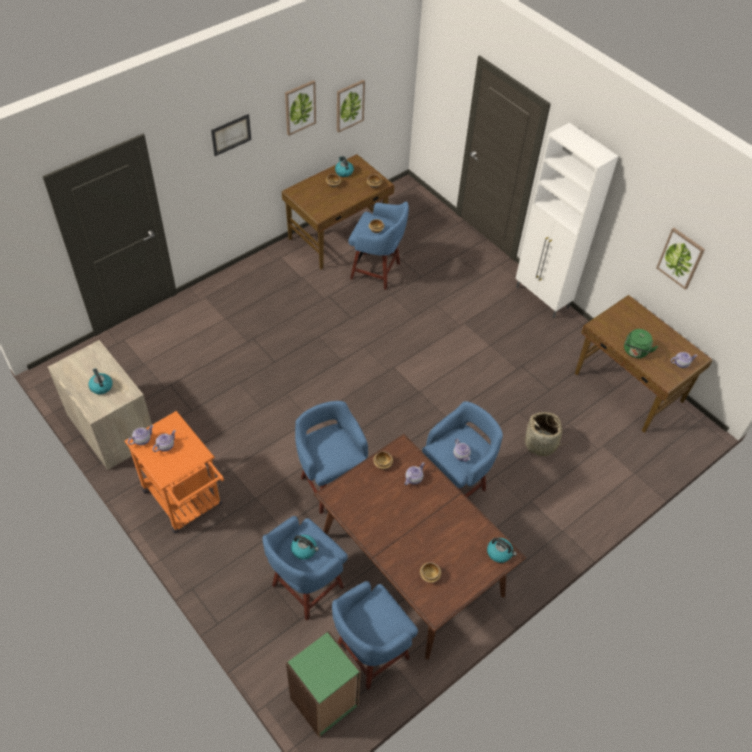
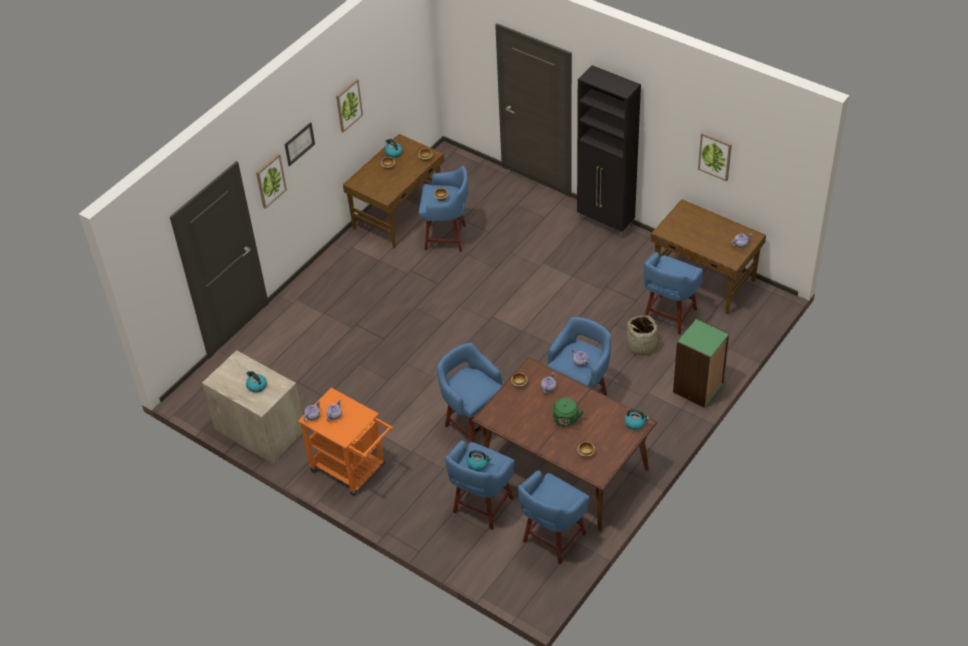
camera: 10 degrees left, 5 degrees down
green bookcase [286,631,361,737] -> green bookcase moved to [673,318,730,408]
picture [337,80,365,133] -> picture moved to [256,154,287,209]
white cabinet [515,123,618,318] -> black cabinet [577,65,641,239]
green kettle [624,329,658,358] -> green kettle moved to [552,398,584,426]
none -> blue stool [643,252,703,335]

